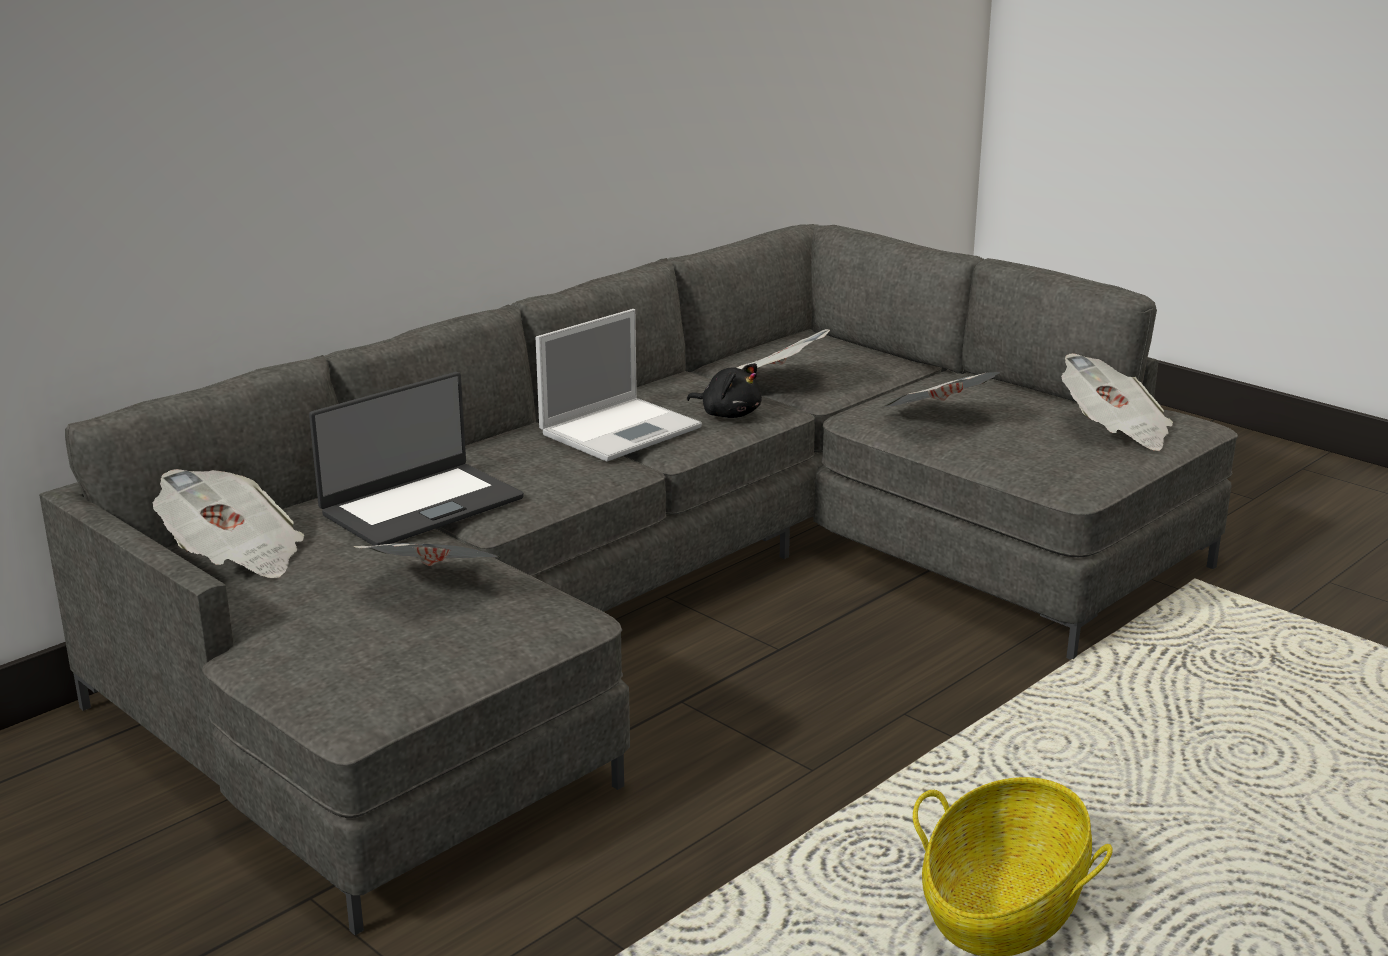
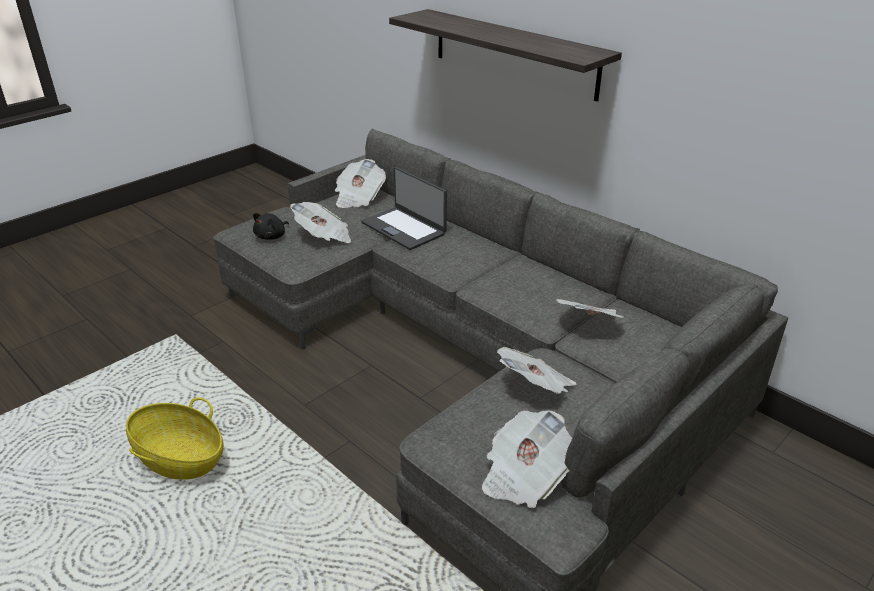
camera: 90 degrees right, 10 degrees up
laptop [536,309,702,462] -> none
black plush toy [687,363,762,418] -> black plush toy moved to [253,213,289,240]
none -> shelf [389,9,622,101]

